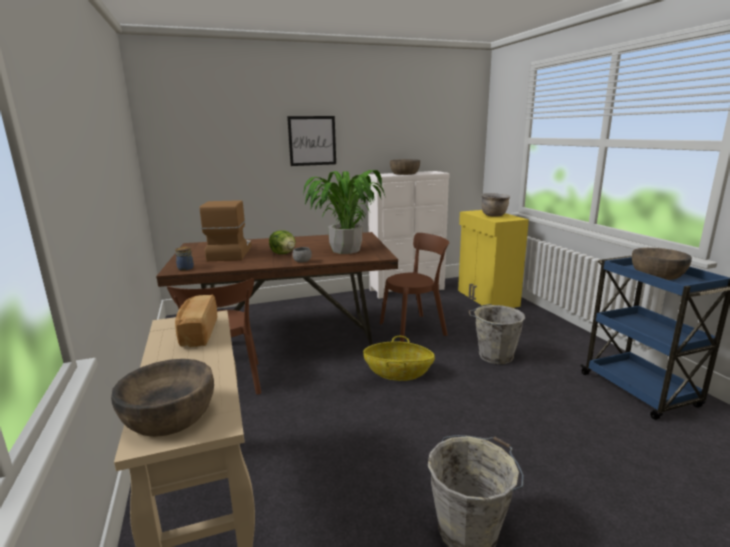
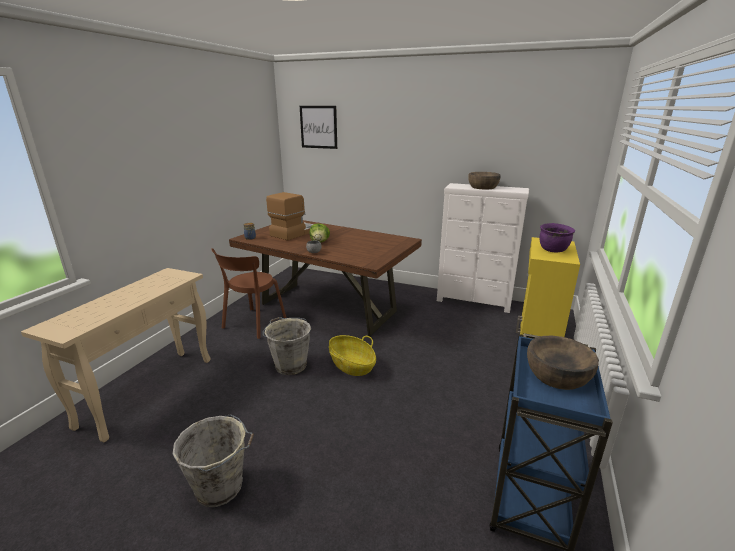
camera: 40 degrees right, 5 degrees up
brown bowl [111,359,214,437] -> none
bread [175,294,217,347] -> none
picture [287,116,336,166] -> picture moved to [300,106,337,149]
potted plant [303,170,386,254] -> none
brown chair [380,233,449,342] -> none
grey bucket [469,304,525,364] -> grey bucket moved to [263,317,311,375]
brown cooking pot [481,193,511,217] -> purple cooking pot [540,223,575,252]

